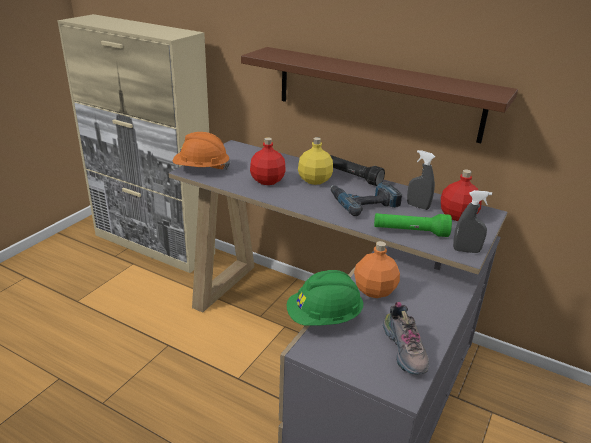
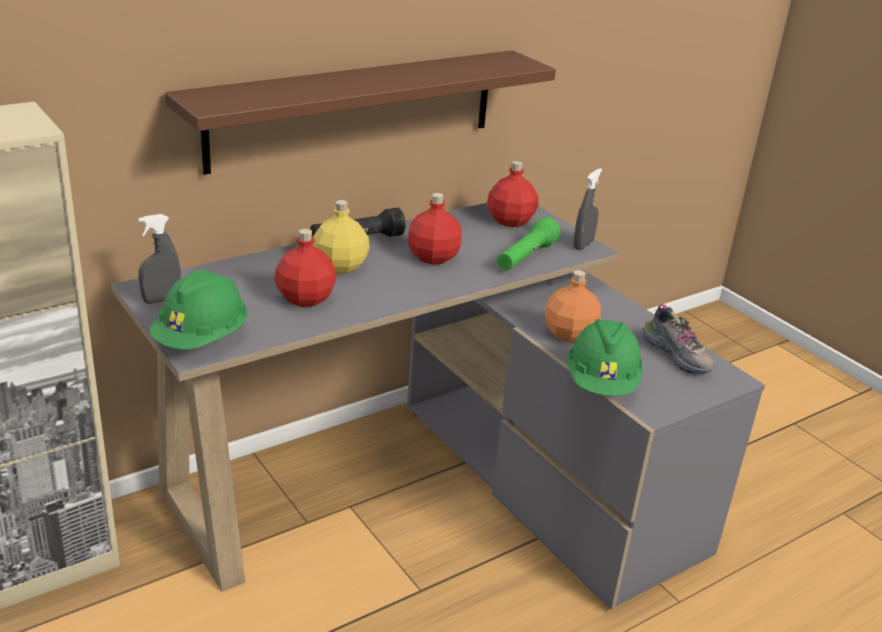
camera: 65 degrees left, 0 degrees up
orange hard hat [173,132,230,170] -> green hard hat [149,270,248,349]
power drill [330,182,402,216] -> red bottle [408,193,462,265]
shoe [383,302,429,375] -> shoe turned 45 degrees clockwise [643,304,714,374]
grey spray bottle [407,150,435,210] -> grey spray bottle moved to [138,214,181,304]

